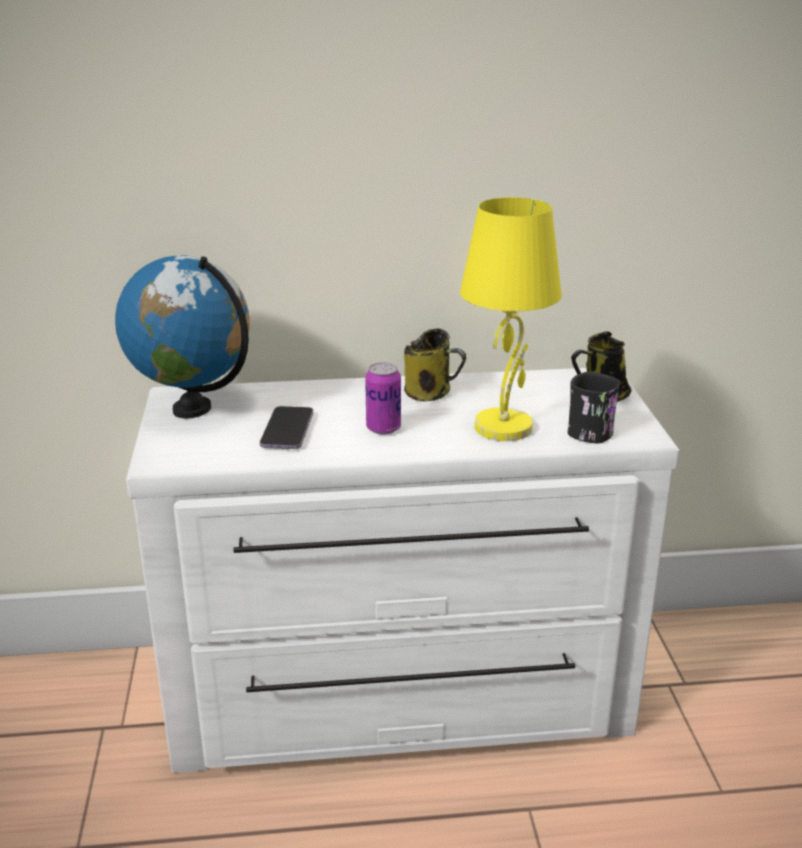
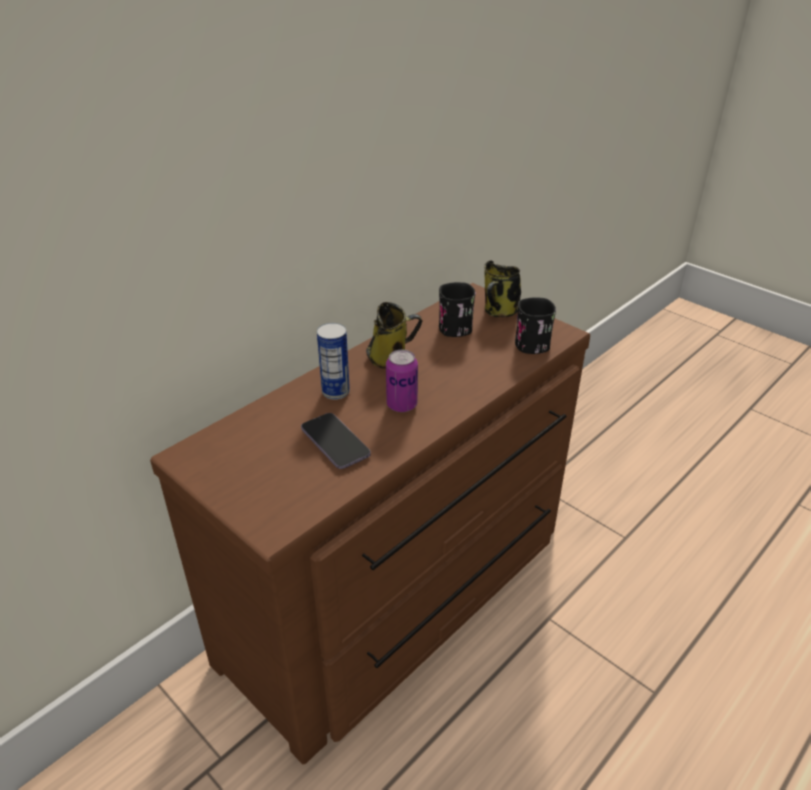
camera: 40 degrees left, 10 degrees up
globe [115,255,250,419] -> none
white dresser [126,368,679,773] -> brown dresser [150,283,590,765]
yellow table lamp [460,197,562,441] -> none
none -> can [317,323,350,400]
none -> black mug [439,282,475,337]

